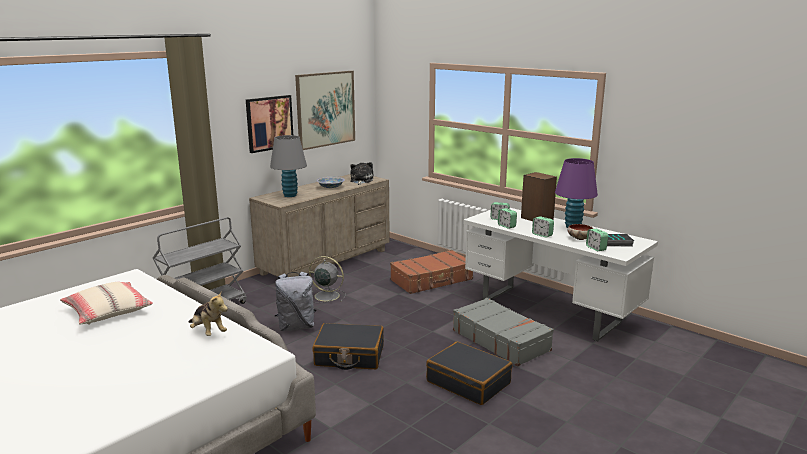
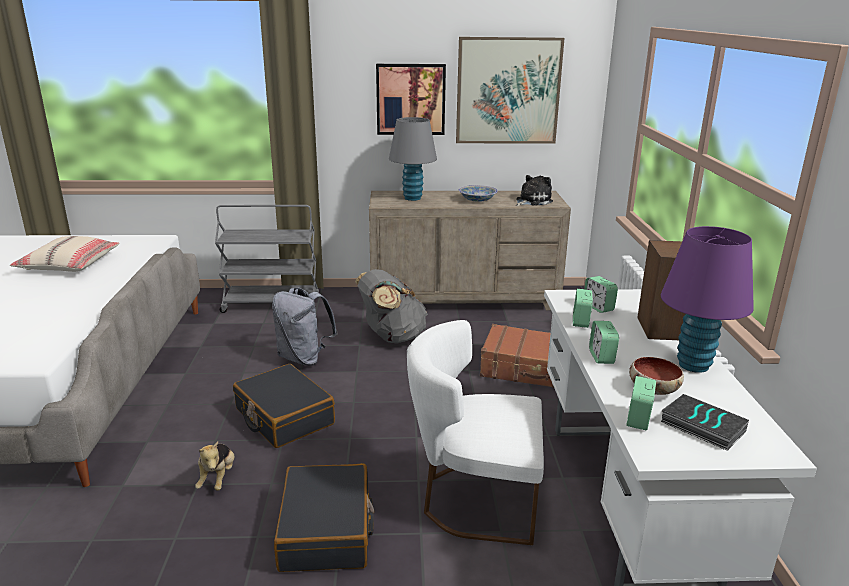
camera: 45 degrees right, 5 degrees up
plush toy [189,292,228,336] -> plush toy moved to [195,441,235,491]
grey fan [309,256,346,303] -> grey backpack [356,269,428,344]
grey suitcase [453,298,554,366] -> white chair [407,320,544,545]

